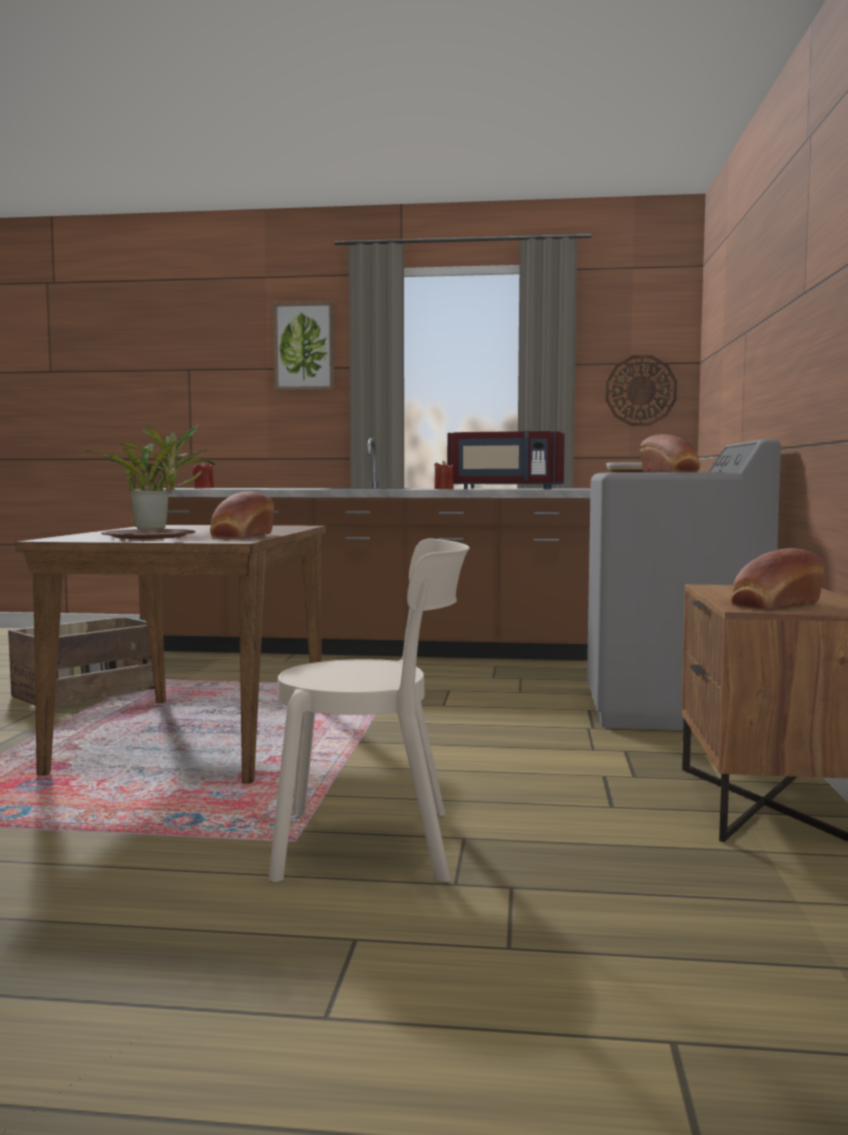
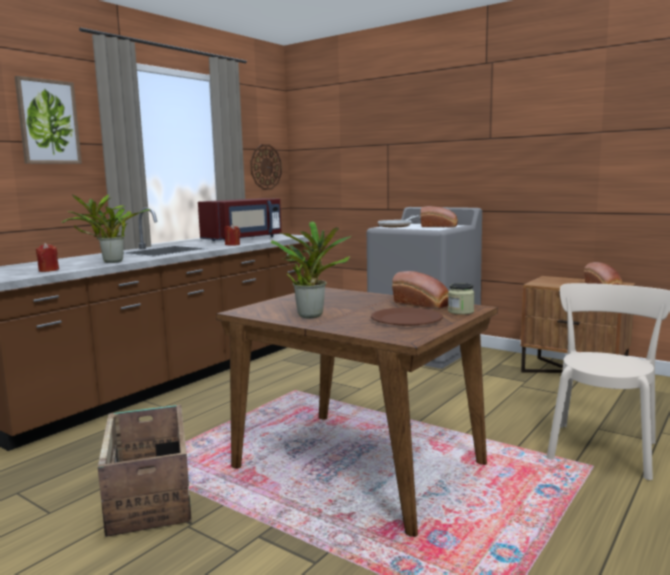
camera: 60 degrees left, 5 degrees up
none -> potted plant [62,194,150,263]
none -> jar [448,283,475,315]

